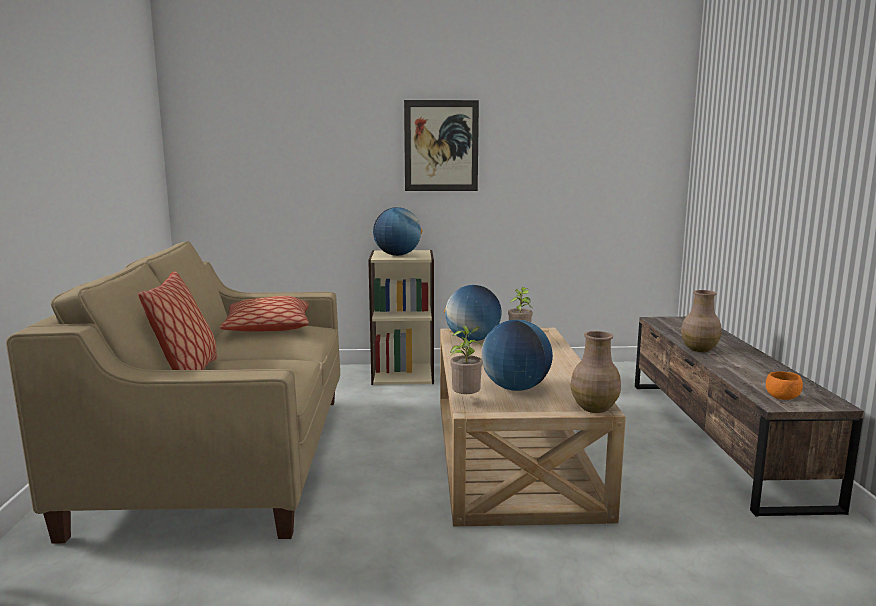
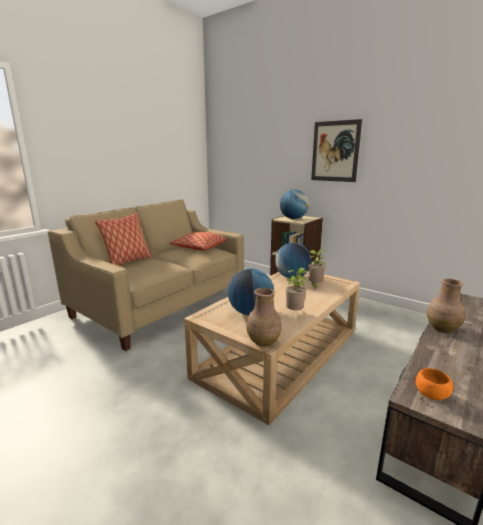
camera: 40 degrees right, 5 degrees up
potted plant [450,325,483,394] -> potted plant moved to [286,268,308,310]

